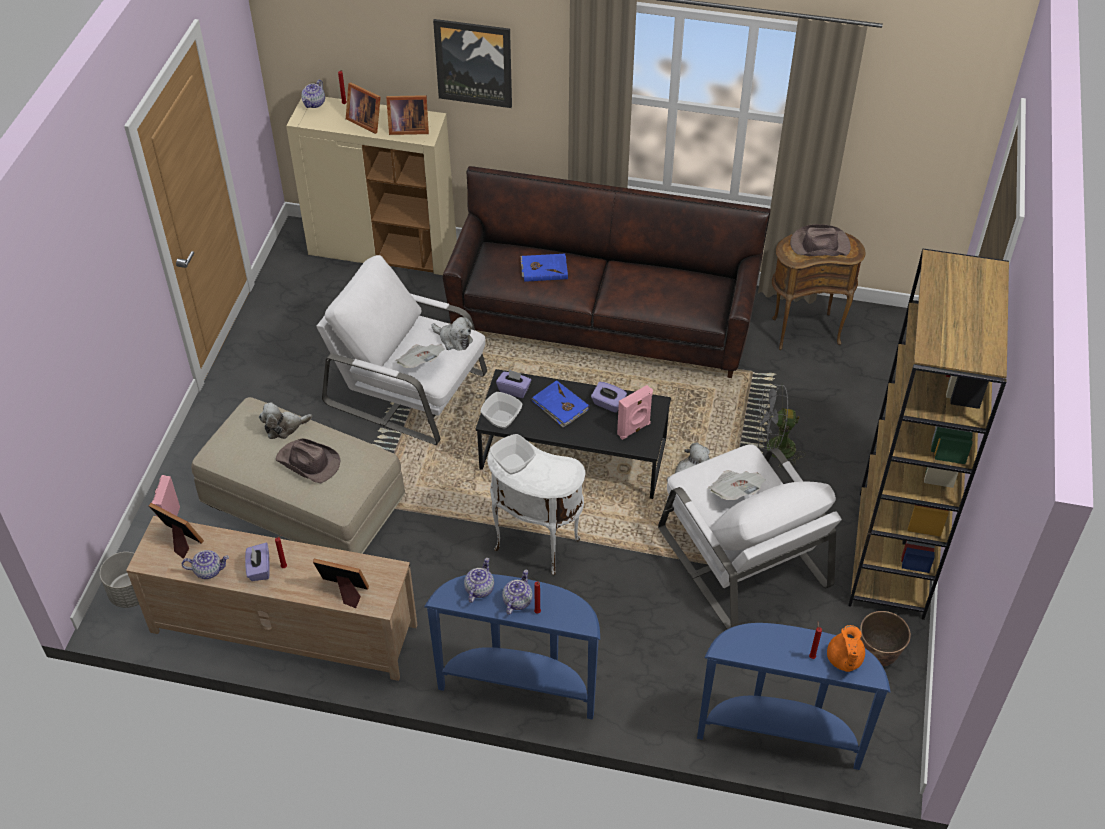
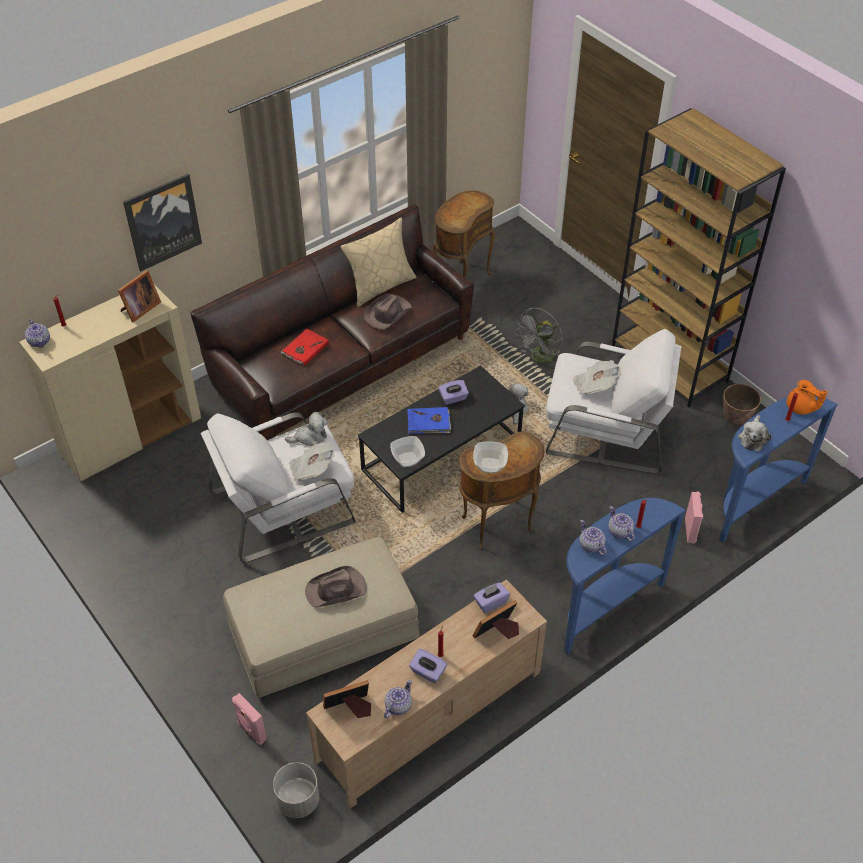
camera: 50 degrees left, 0 degrees up
plush toy [259,402,312,439] -> plush toy moved to [738,415,771,452]
picture frame [346,82,381,134] -> none
white side table [487,442,586,575] -> brown side table [459,432,544,549]
purple tissue box [496,370,532,398] -> purple tissue box moved to [473,583,510,613]
blue book [521,254,568,282] -> red book [280,329,329,366]
pink speaker [617,385,653,440] -> pink speaker moved to [685,492,703,544]
brown hat [790,224,851,256] -> brown hat moved to [364,294,412,329]
none -> beige pillow [341,217,416,307]

